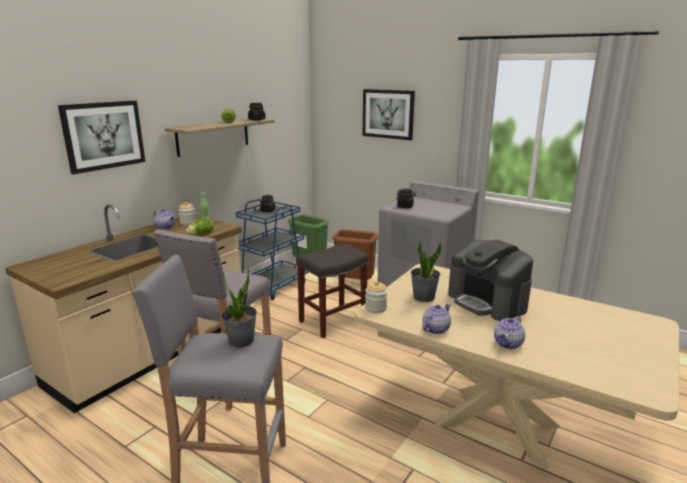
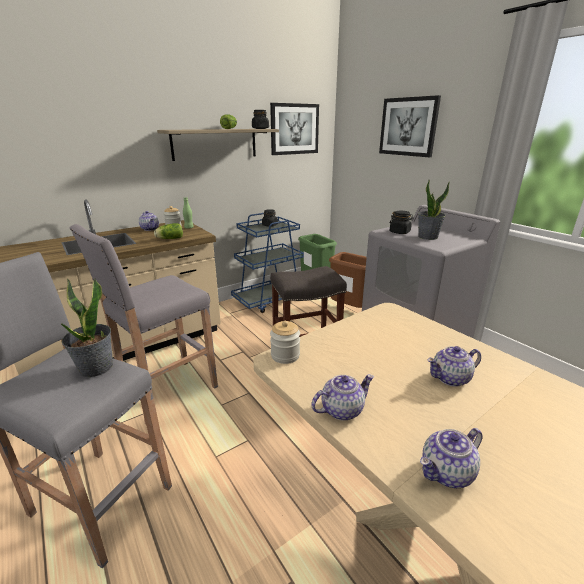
camera: 20 degrees right, 5 degrees up
picture [58,100,145,174] -> picture moved to [270,103,319,155]
potted plant [411,240,442,302] -> potted plant moved to [418,180,450,240]
coffee machine [448,239,533,321] -> teapot [427,346,481,387]

